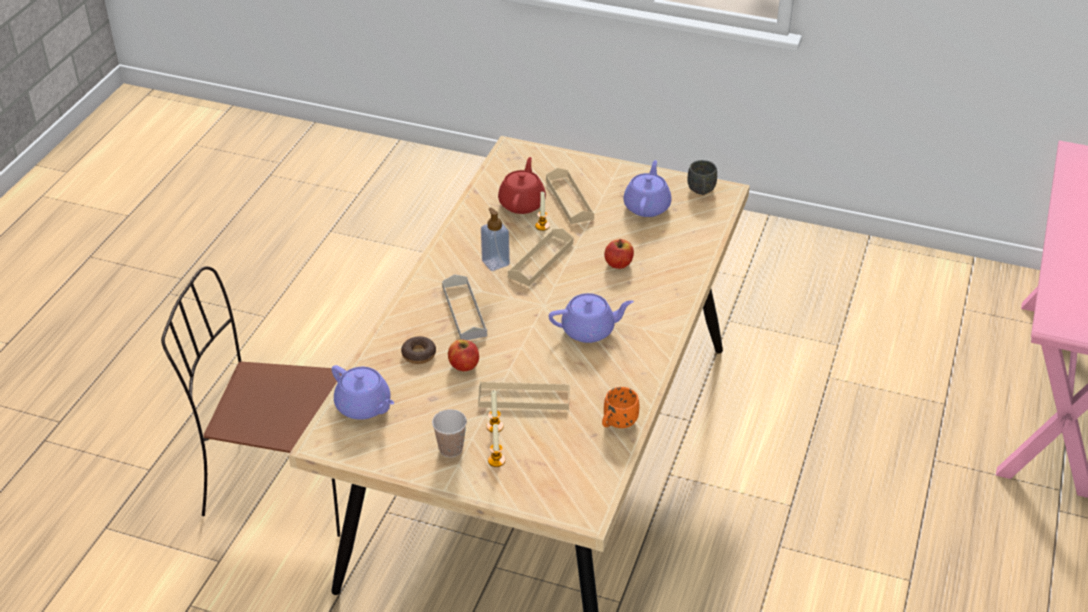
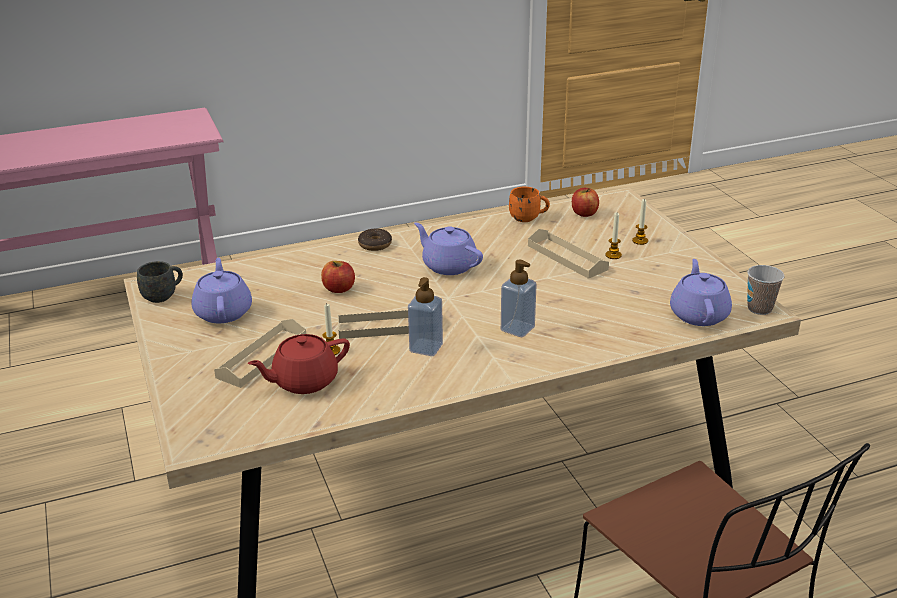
camera: 130 degrees left, 10 degrees down
donut [401,336,436,364] -> donut moved to [358,228,392,251]
cup [432,409,467,457] -> cup moved to [747,265,784,315]
grey tray [442,274,487,340] -> soap dispenser [501,260,537,337]
apple [448,340,479,371] -> apple moved to [572,188,599,217]
purple teapot [623,160,672,217] -> purple teapot turned 105 degrees clockwise [191,258,252,323]

